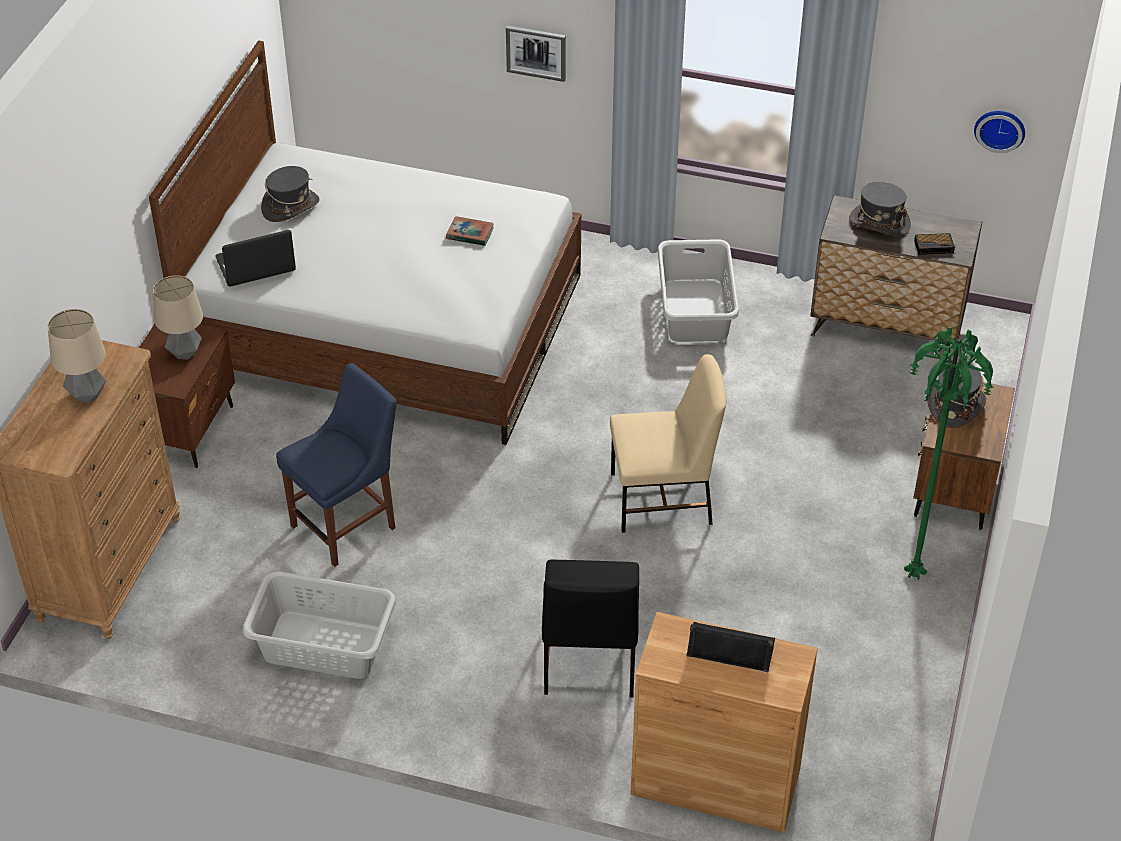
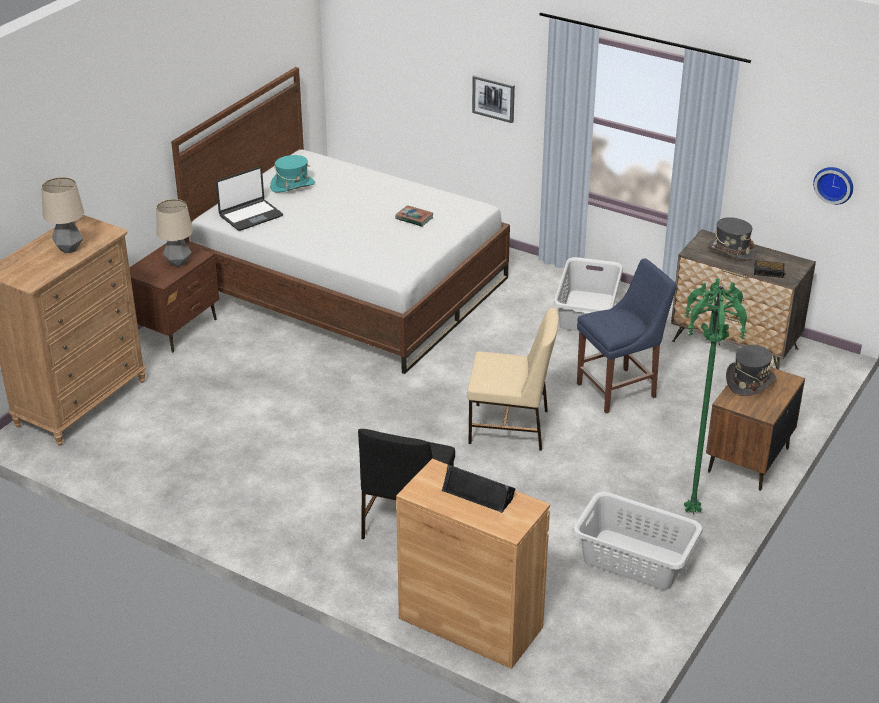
camera: 15 degrees right, 10 degrees down
laptop [215,230,296,286] -> laptop turned 150 degrees clockwise [216,167,283,231]
grey laundry basket [243,571,396,679] -> grey laundry basket moved to [572,492,703,590]
grey hat [261,166,320,222] -> turquoise hat [270,155,315,193]
blue chair [276,363,397,567] -> blue chair moved to [577,258,677,413]

